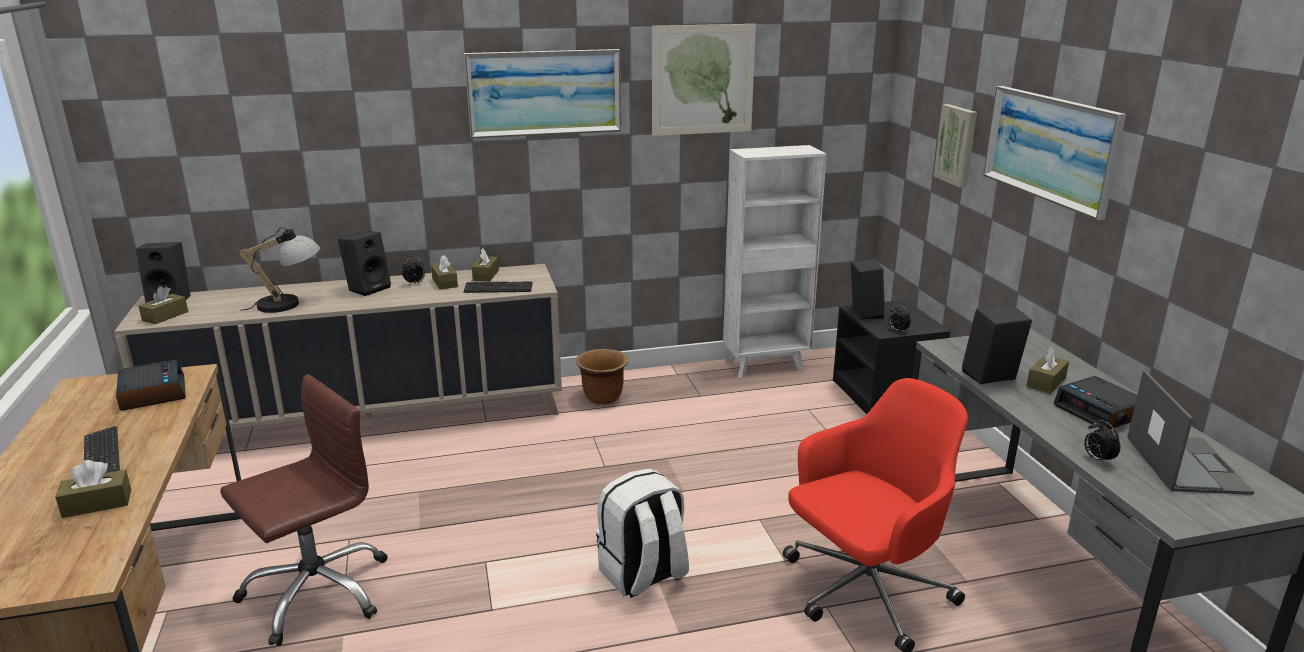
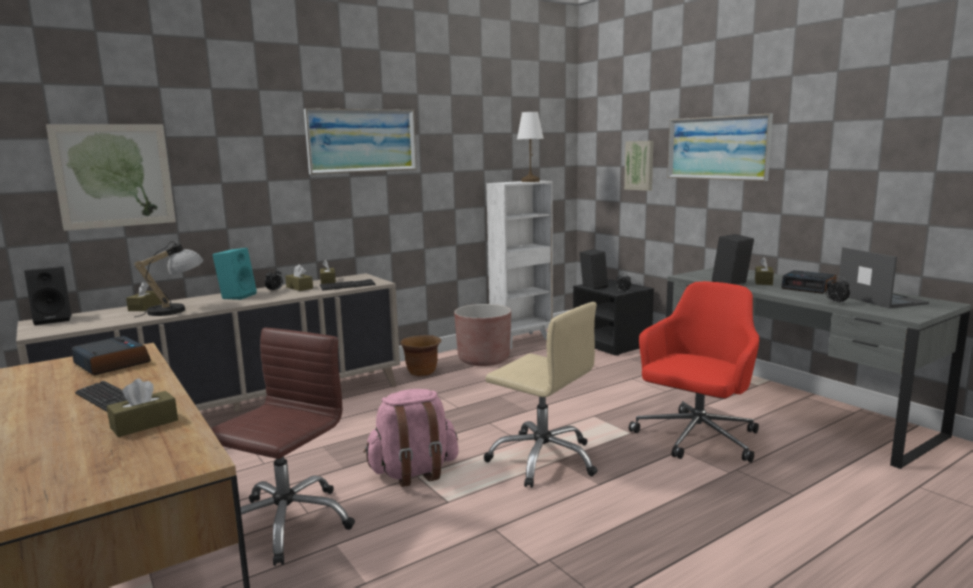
camera: 20 degrees left, 10 degrees down
brown tissue box [138,286,188,324] -> brown tissue box moved to [126,282,162,311]
black speaker [338,231,391,296] -> turquoise speaker [212,248,257,300]
white backpack [596,468,689,598] -> beige office chair [484,302,598,488]
picture [652,24,756,136] -> picture moved to [46,124,176,231]
none -> pink backpack [364,389,459,487]
none -> brown planter [454,304,511,366]
none -> white table lamp [517,112,544,182]

